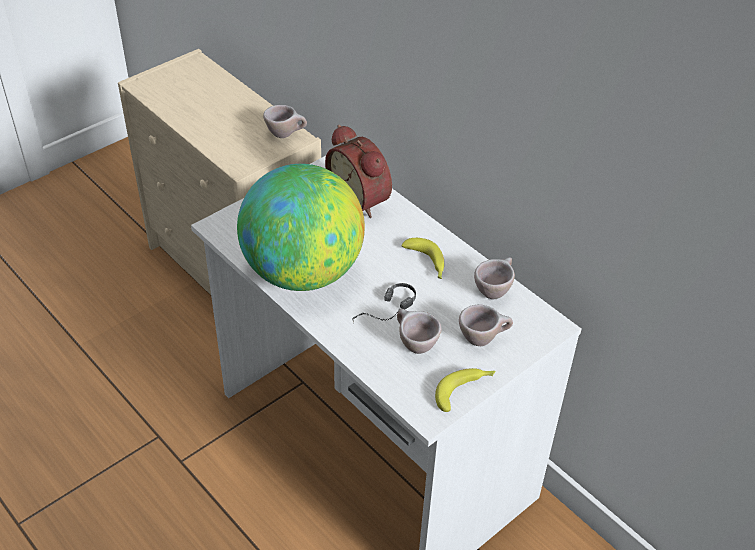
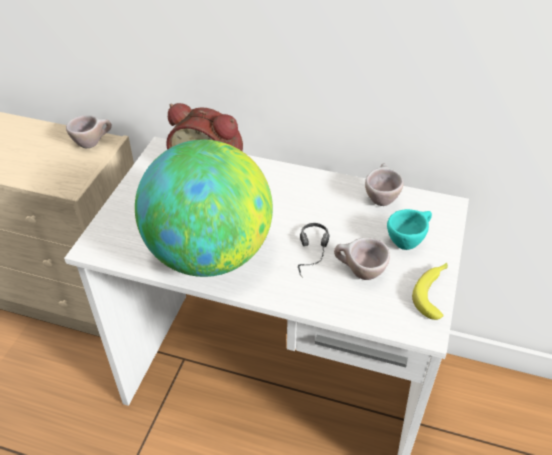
camera: 30 degrees left, 0 degrees up
banana [402,238,444,279] -> none
beige cup [459,304,513,346] -> turquoise cup [387,209,432,250]

